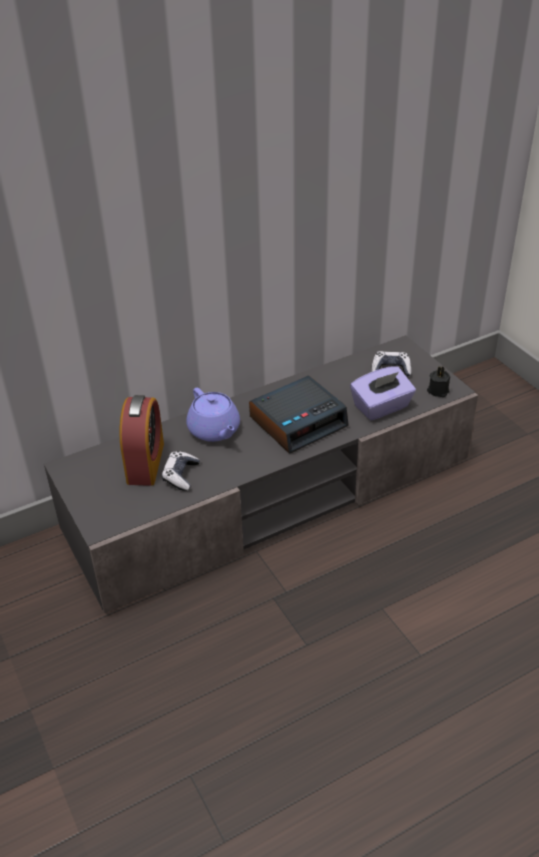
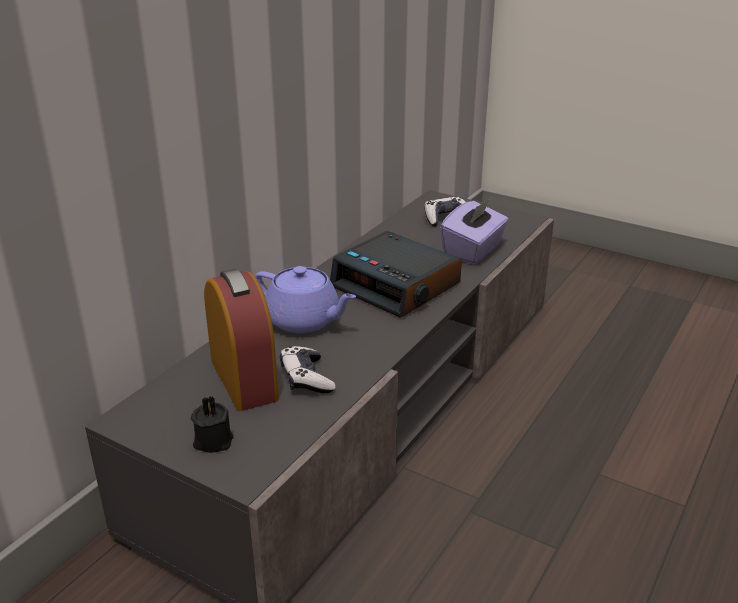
camera: 30 degrees left, 10 degrees down
alarm clock [249,375,349,454] -> alarm clock turned 105 degrees clockwise [330,231,462,318]
black candle [427,366,450,397] -> black candle moved to [191,397,234,453]

